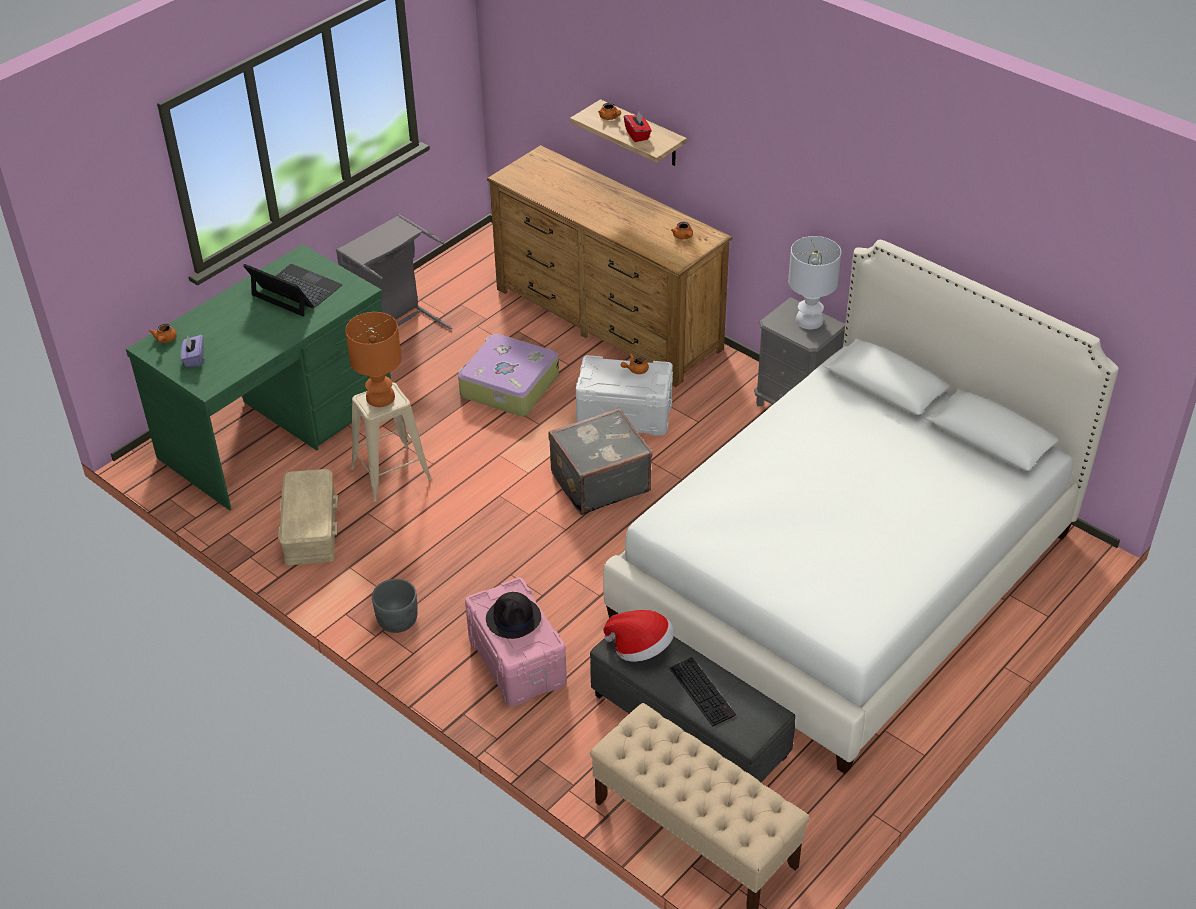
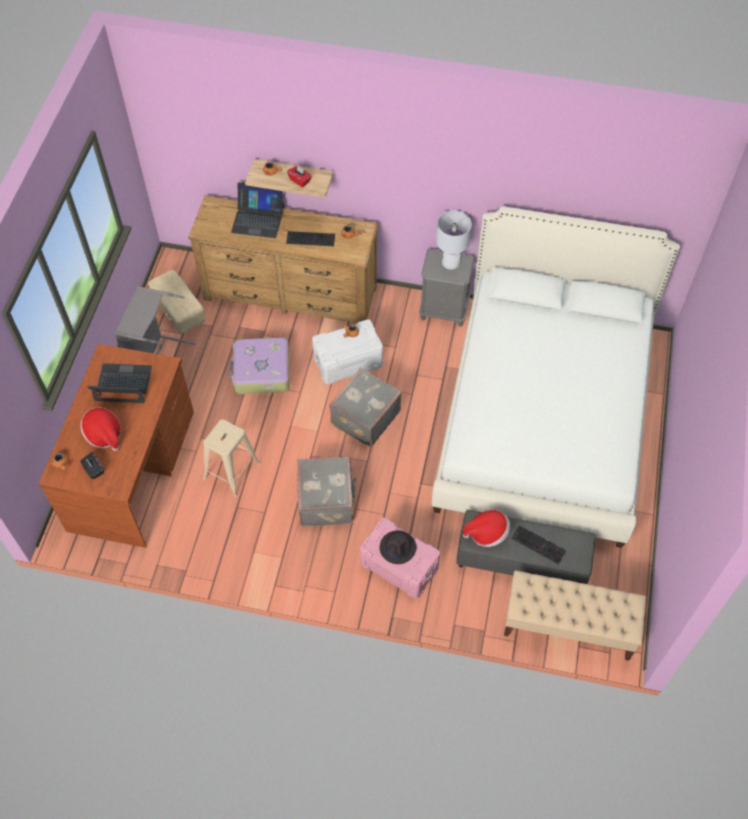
camera: 30 degrees left, 15 degrees up
green desk [126,244,391,510] -> brown desk [39,344,194,548]
purple tissue box [181,335,204,367] -> black tissue box [80,452,104,479]
beige storage box [278,469,338,565] -> beige storage box moved to [148,270,206,334]
orange table lamp [345,312,402,407] -> none
grey planter [372,579,418,633] -> none
none -> hat [80,407,121,451]
none -> laptop [231,182,284,238]
none -> keyboard [286,231,335,246]
none -> grey suitcase [297,457,356,527]

